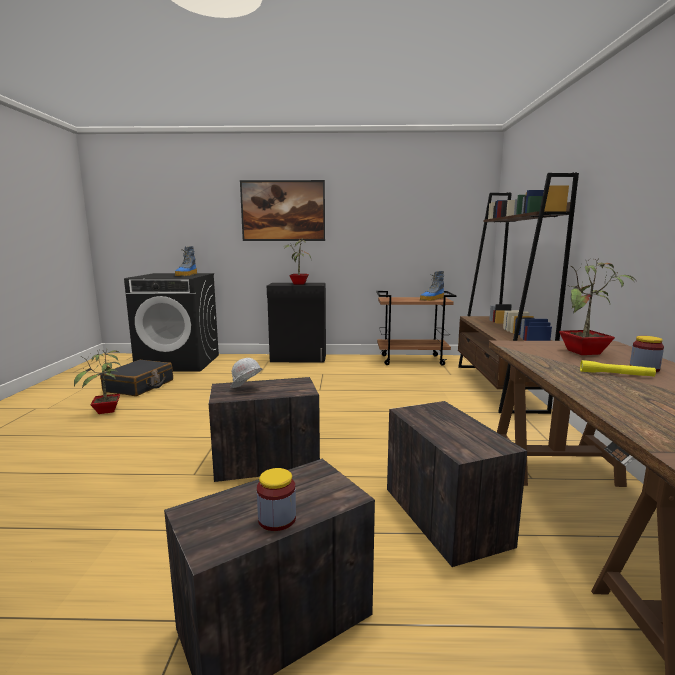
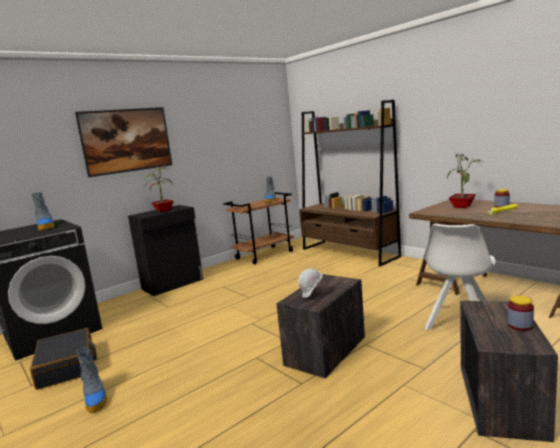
camera: 40 degrees left, 0 degrees up
potted plant [74,350,121,414] -> boot [76,347,107,413]
crate [387,401,527,567] -> white chair [424,223,495,330]

